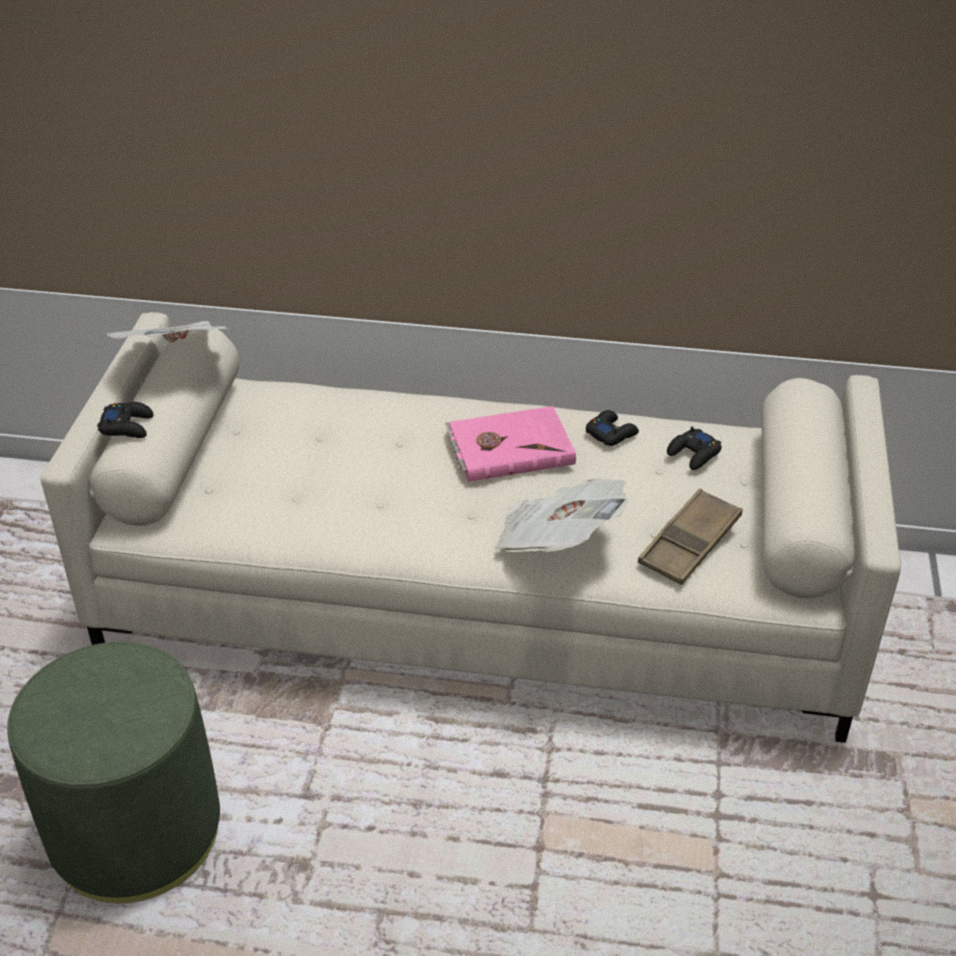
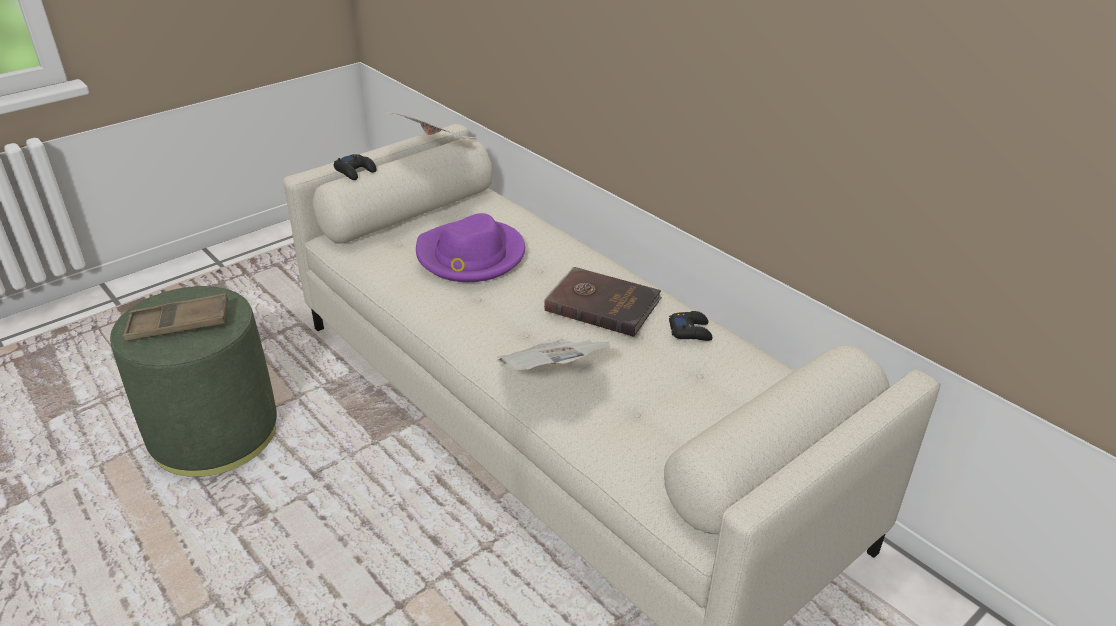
camera: 40 degrees right, 5 degrees down
pink book [445,406,576,482] -> brown book [544,267,662,337]
brown tray [638,488,743,585] -> brown tray moved to [122,293,228,341]
black game controller [667,427,722,470] -> none
none -> purple hat [416,213,525,282]

